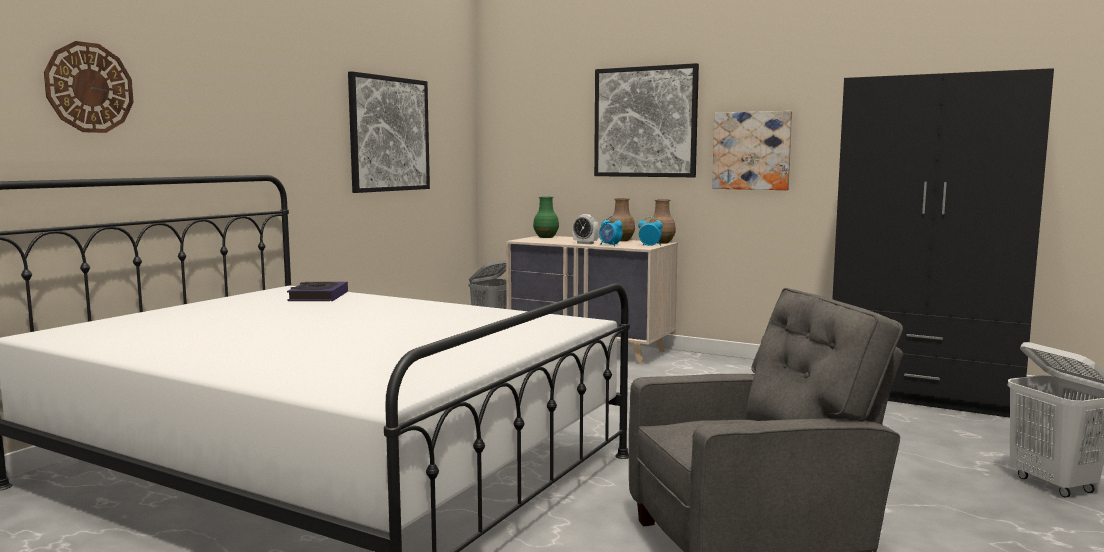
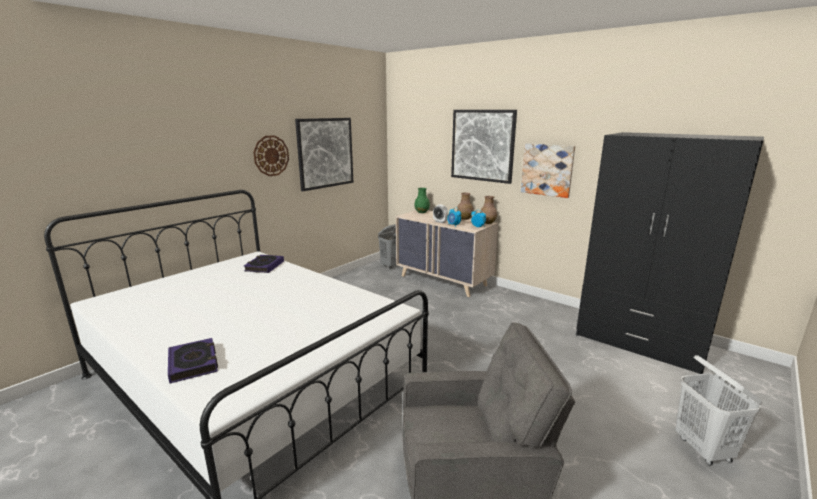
camera: 10 degrees right, 10 degrees up
wall clock [44,41,134,133] -> wall clock moved to [253,135,289,176]
none -> book [168,338,218,384]

